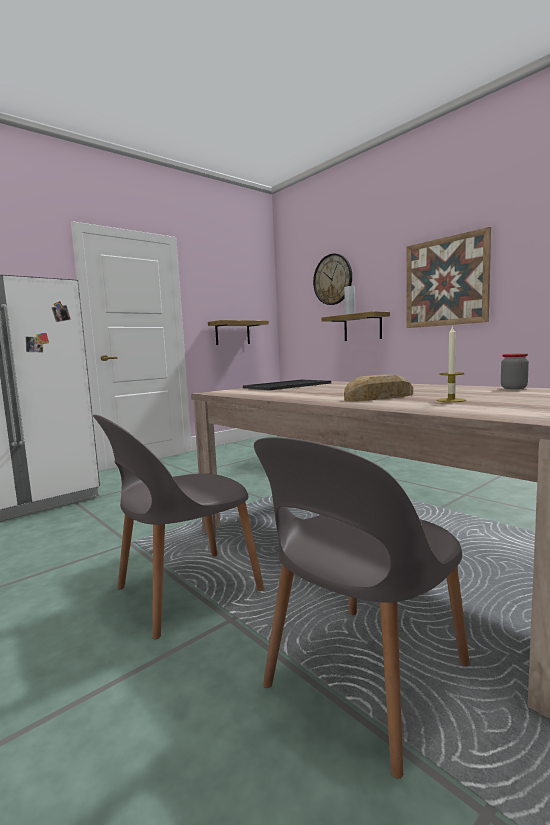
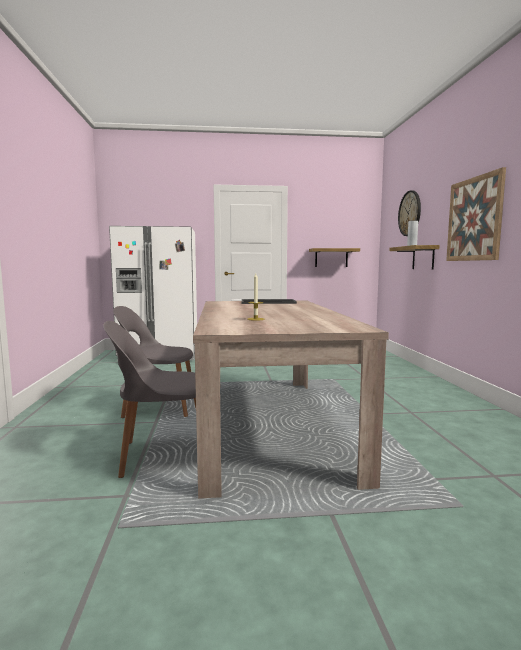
camera: 35 degrees right, 0 degrees up
bread [344,375,413,401] -> none
jar [501,353,529,389] -> none

